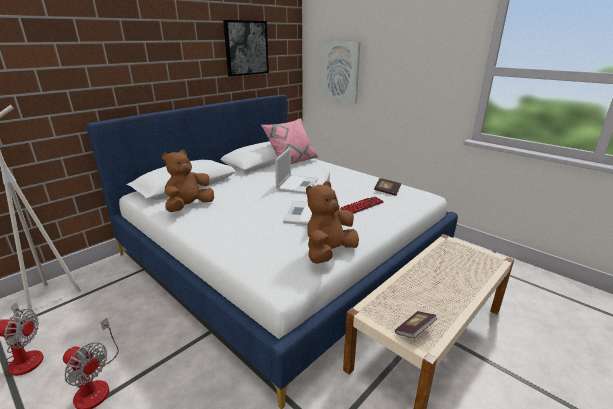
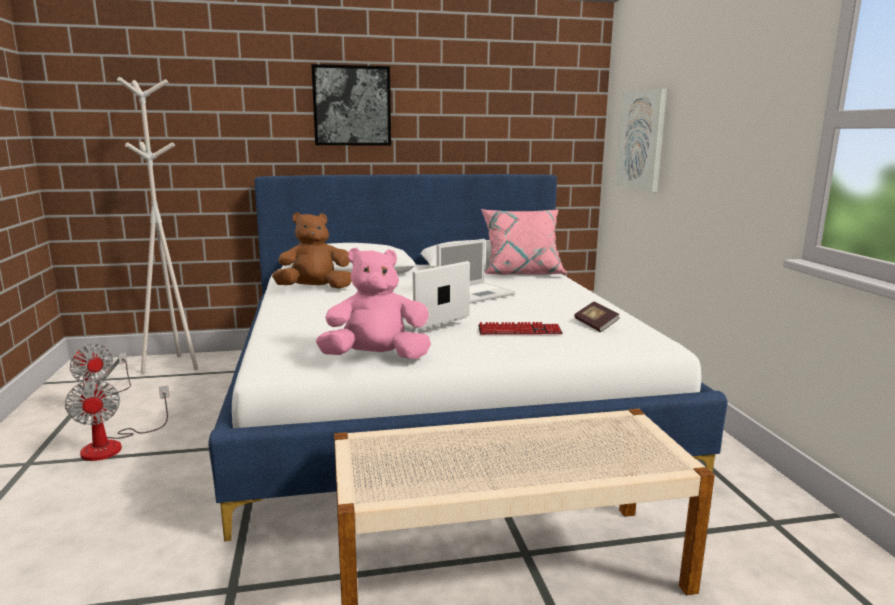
camera: 35 degrees right, 10 degrees down
picture [223,20,269,77] -> picture moved to [311,64,391,145]
brown plush toy [306,181,359,264] -> pink plush toy [316,248,431,359]
book [395,311,437,338] -> none

